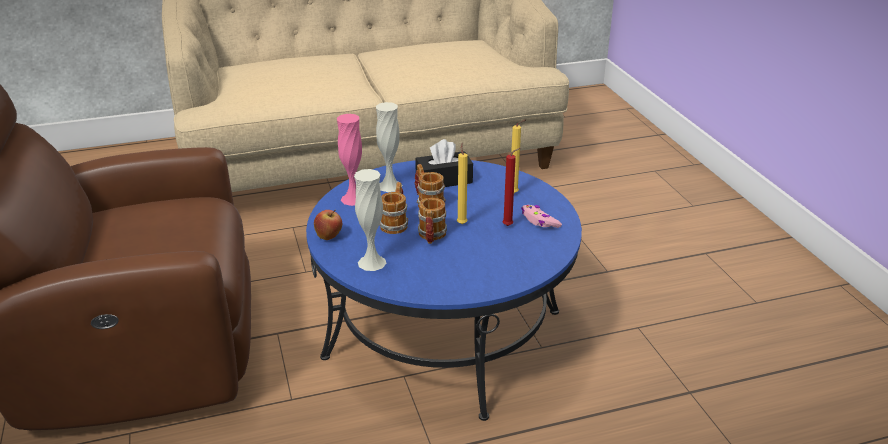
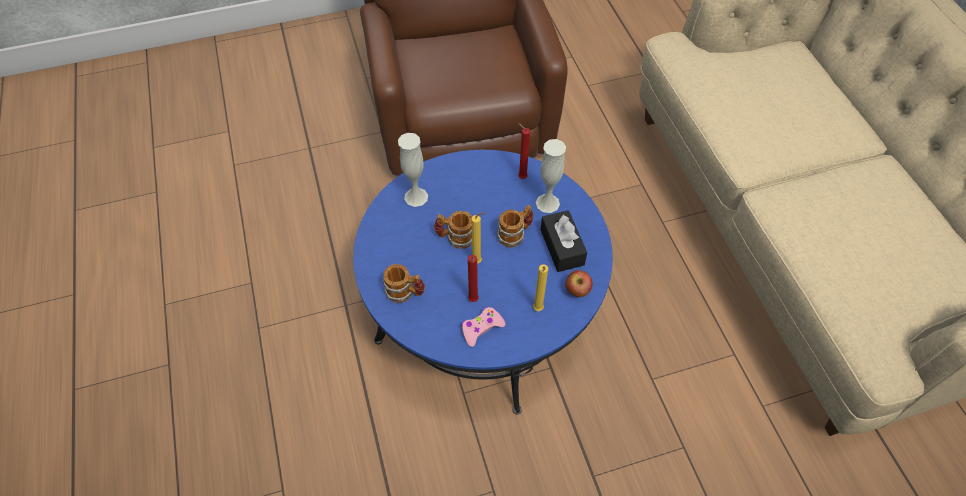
camera: 90 degrees right, 25 degrees up
apple [314,210,342,240] -> apple moved to [565,270,593,297]
pink vase [337,114,362,206] -> red candle [518,123,530,179]
mug [379,182,409,234] -> mug moved to [383,264,425,303]

